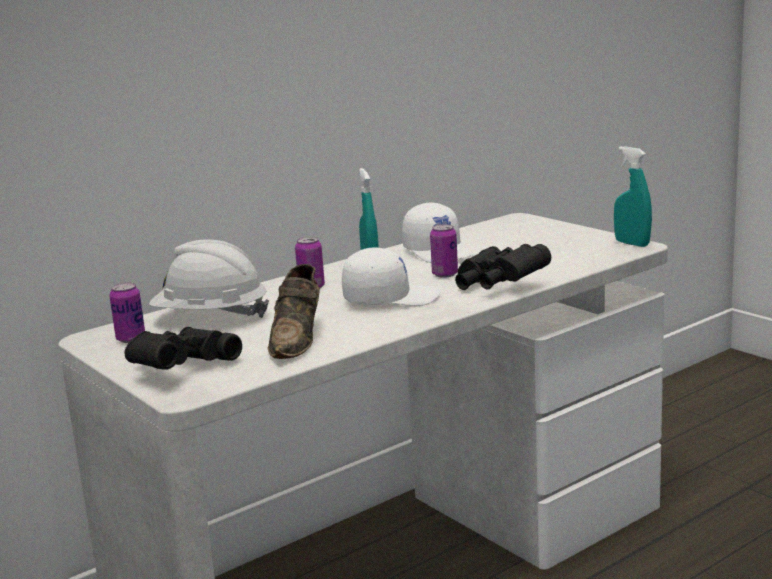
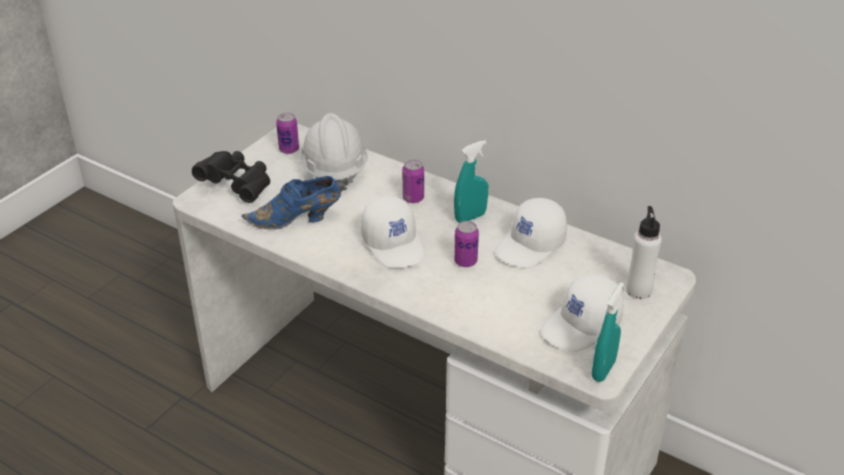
camera: 70 degrees right, 20 degrees up
brown shoe [268,264,320,359] -> blue shoe [241,176,341,229]
black binoculars [455,244,551,290] -> none
none -> white cap [541,274,624,352]
none -> white bottle [626,206,662,299]

